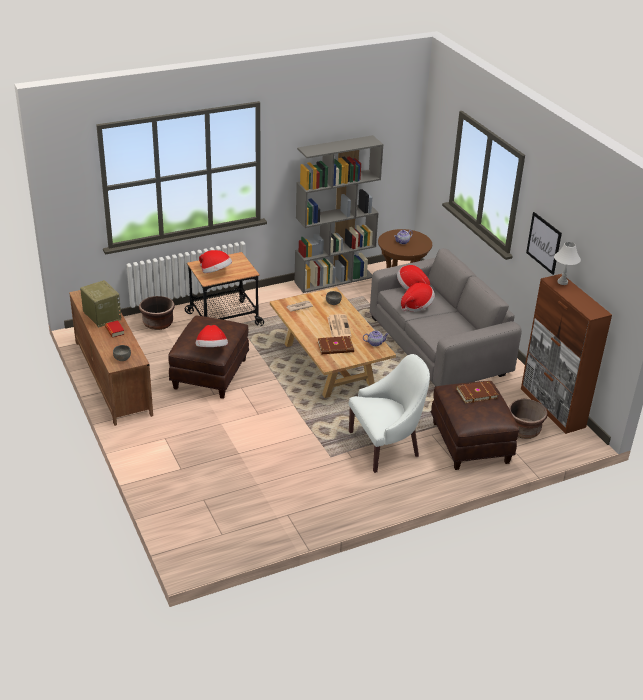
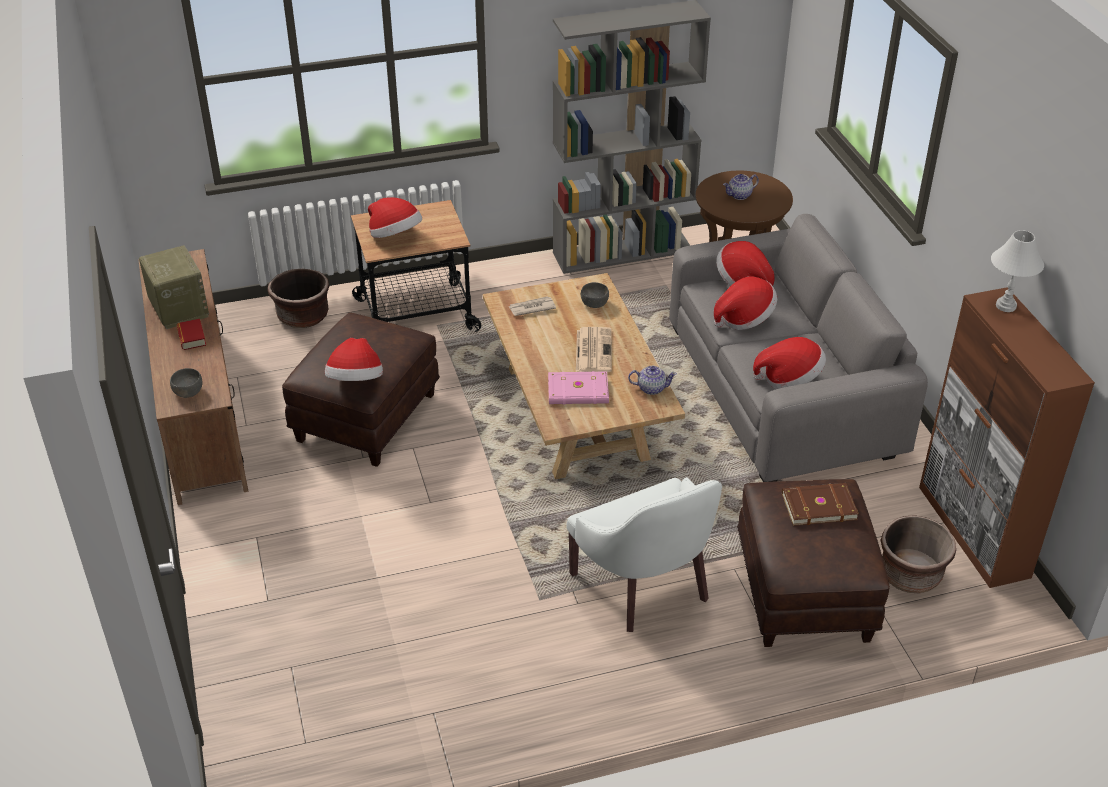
camera: 10 degrees right, 5 degrees up
brown book [318,336,354,354] -> pink book [548,371,609,405]
white armchair [349,354,430,473] -> white armchair turned 75 degrees clockwise [566,477,722,632]
picture [526,212,562,275] -> none
none -> hat [753,337,826,389]

